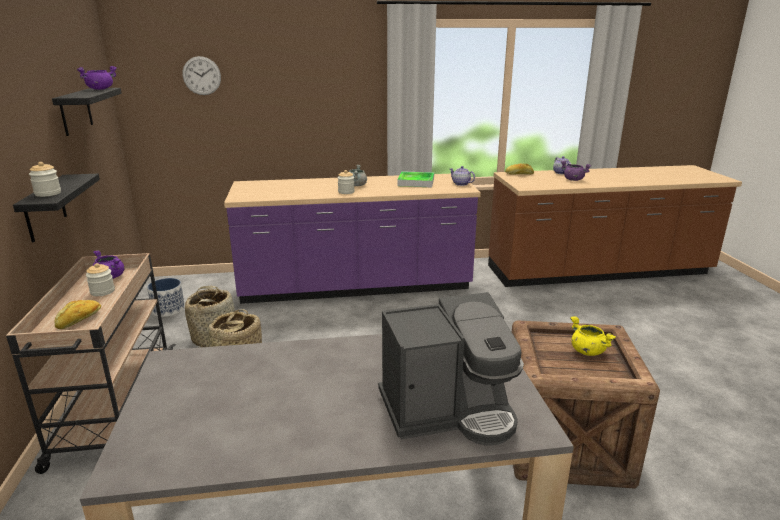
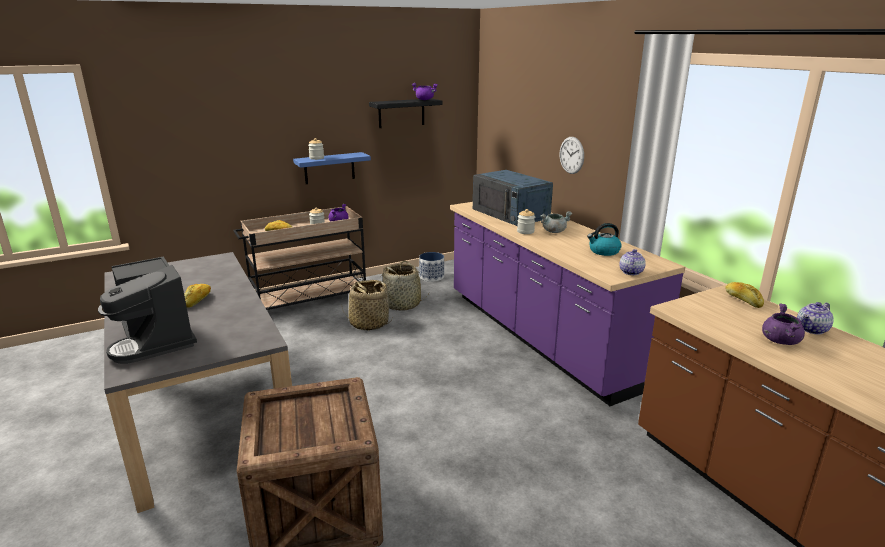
camera: 70 degrees right, 0 degrees up
black shelf [13,174,100,243] -> blue shelf [293,152,371,184]
wall clock [182,56,221,95] -> wall clock moved to [560,137,584,174]
tray [398,171,434,187] -> kettle [587,223,622,256]
yellow cooking pot [570,316,616,356] -> none
none -> bread [184,284,211,308]
none -> blue microwave [473,170,553,226]

